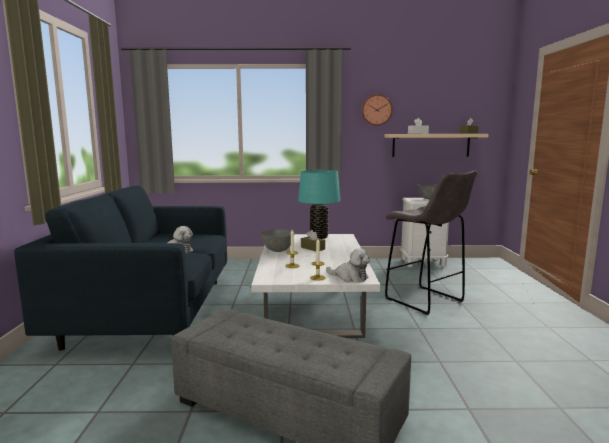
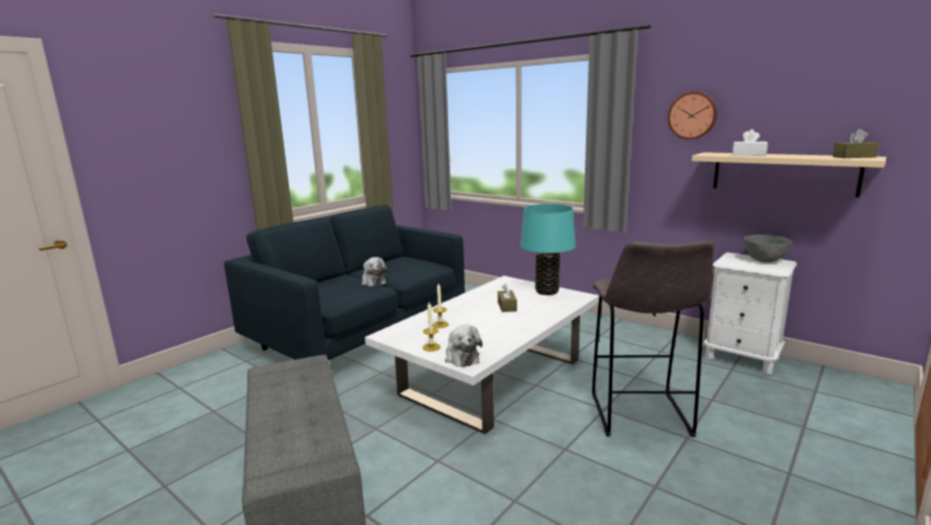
camera: 40 degrees right, 5 degrees up
grey bowl [261,229,291,252] -> none

